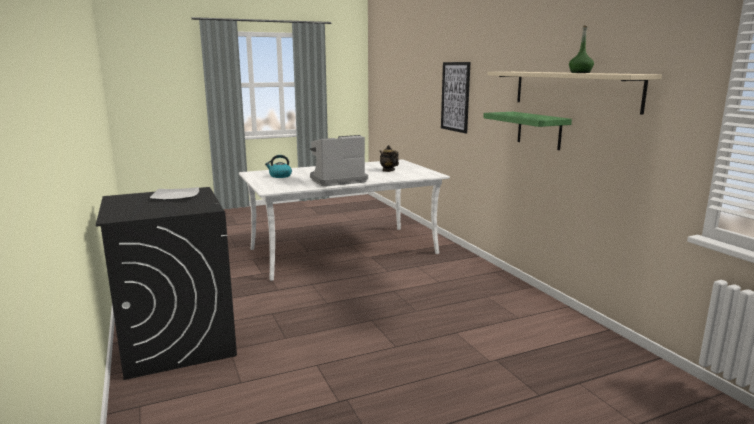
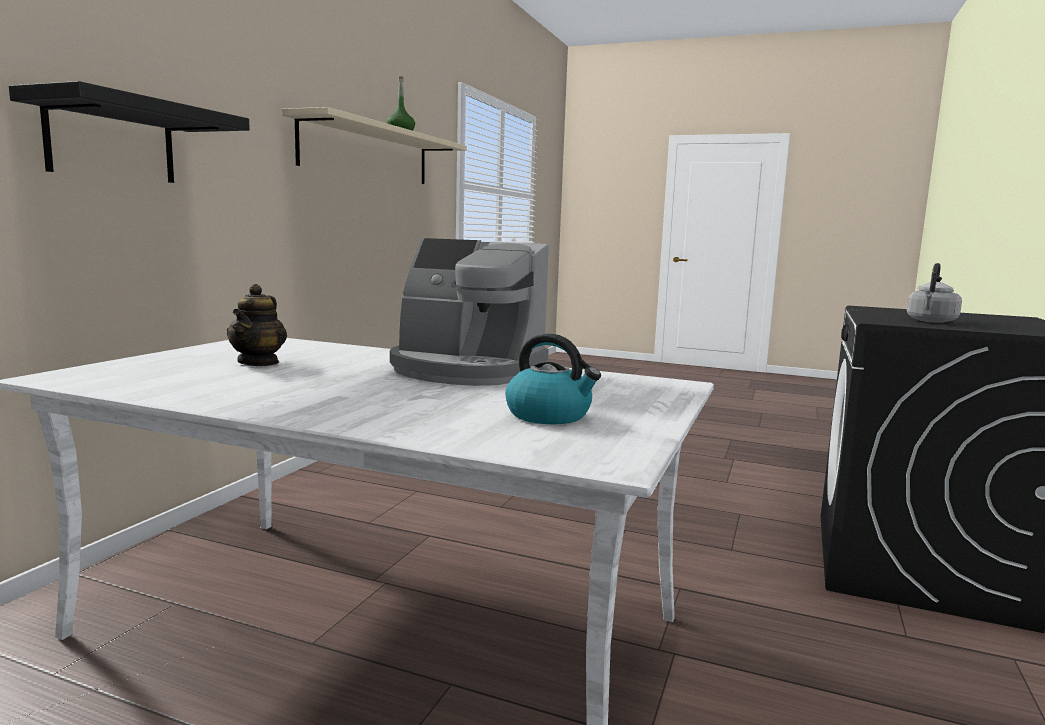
camera: 135 degrees left, 5 degrees down
plate [150,187,199,201] -> grey kettle [907,263,962,323]
picture [441,62,470,133] -> black shelf [9,81,250,183]
green shelf [483,112,572,150] -> none

